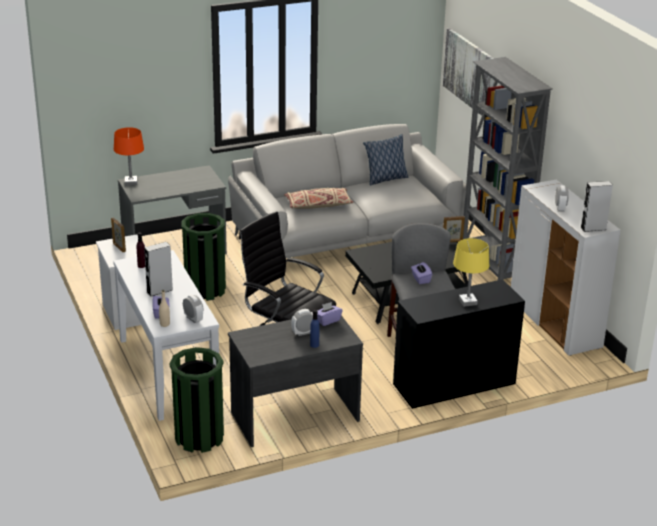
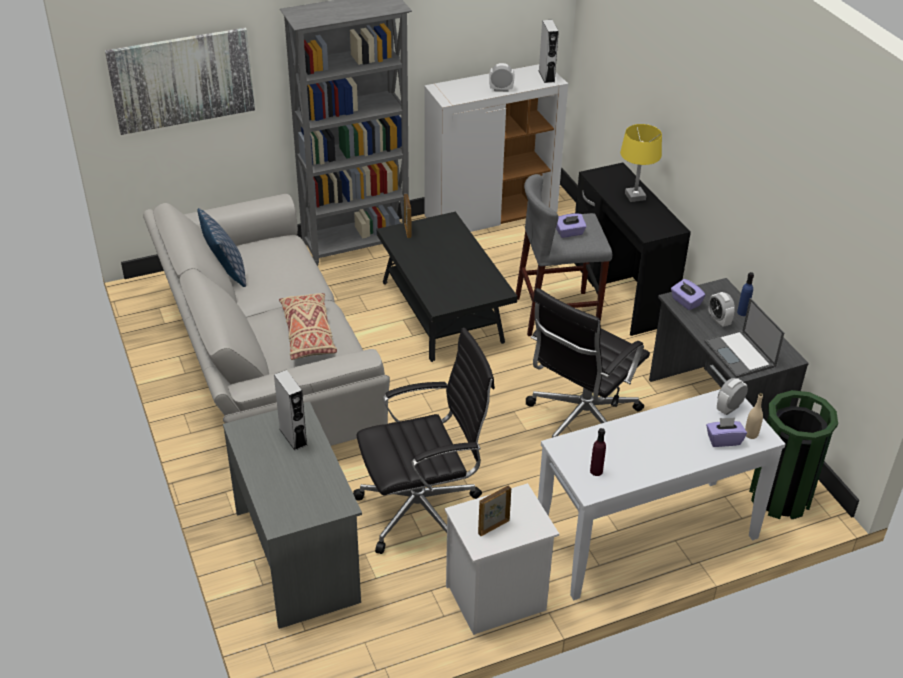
camera: 90 degrees left, 10 degrees up
orange table lamp [114,127,144,185] -> none
grey speaker [144,242,173,297] -> grey speaker moved to [274,370,308,451]
green trash can [181,213,226,301] -> black office chair [353,328,495,554]
none -> laptop [704,298,784,378]

